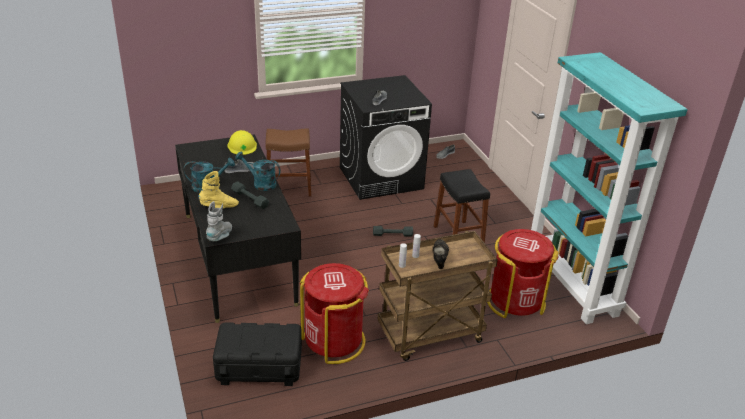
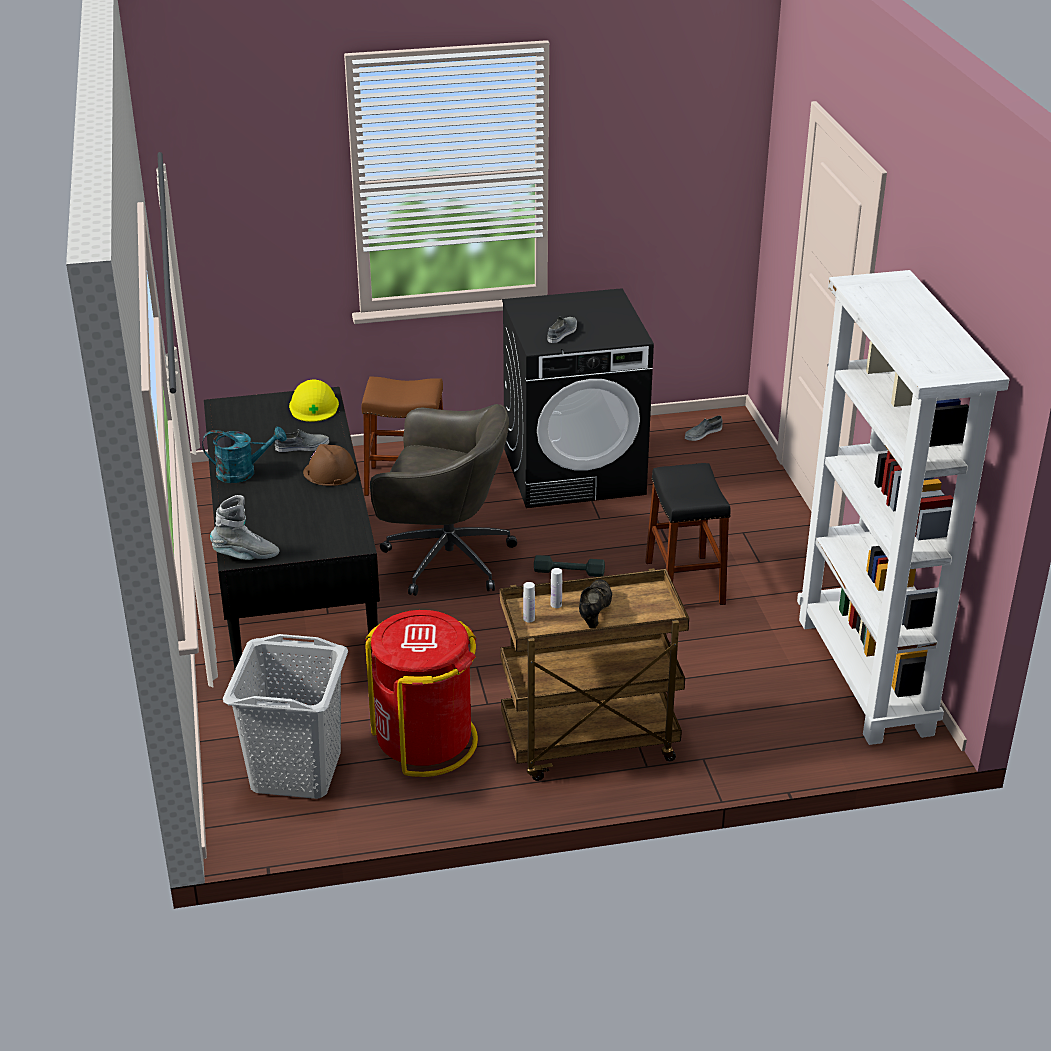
camera: 10 degrees right, 0 degrees up
yellow boot [198,171,239,208] -> none
grey boot [206,201,232,241] -> grey boot turned 60 degrees clockwise [210,495,279,560]
black storage box [213,323,302,386] -> grey laundry basket [223,634,348,799]
grey dumbbell [231,181,269,209] -> none
turquoise watering can [235,152,281,191] -> brown hard hat [303,444,357,486]
red trash can [487,229,559,318] -> none
turquoise bookcase [531,52,688,324] -> white bookcase [797,270,1010,745]
none -> grey office chair [370,404,517,596]

